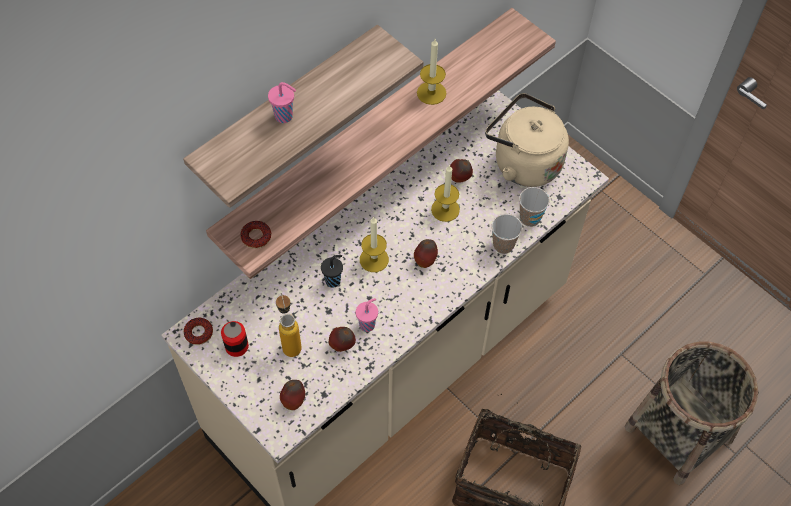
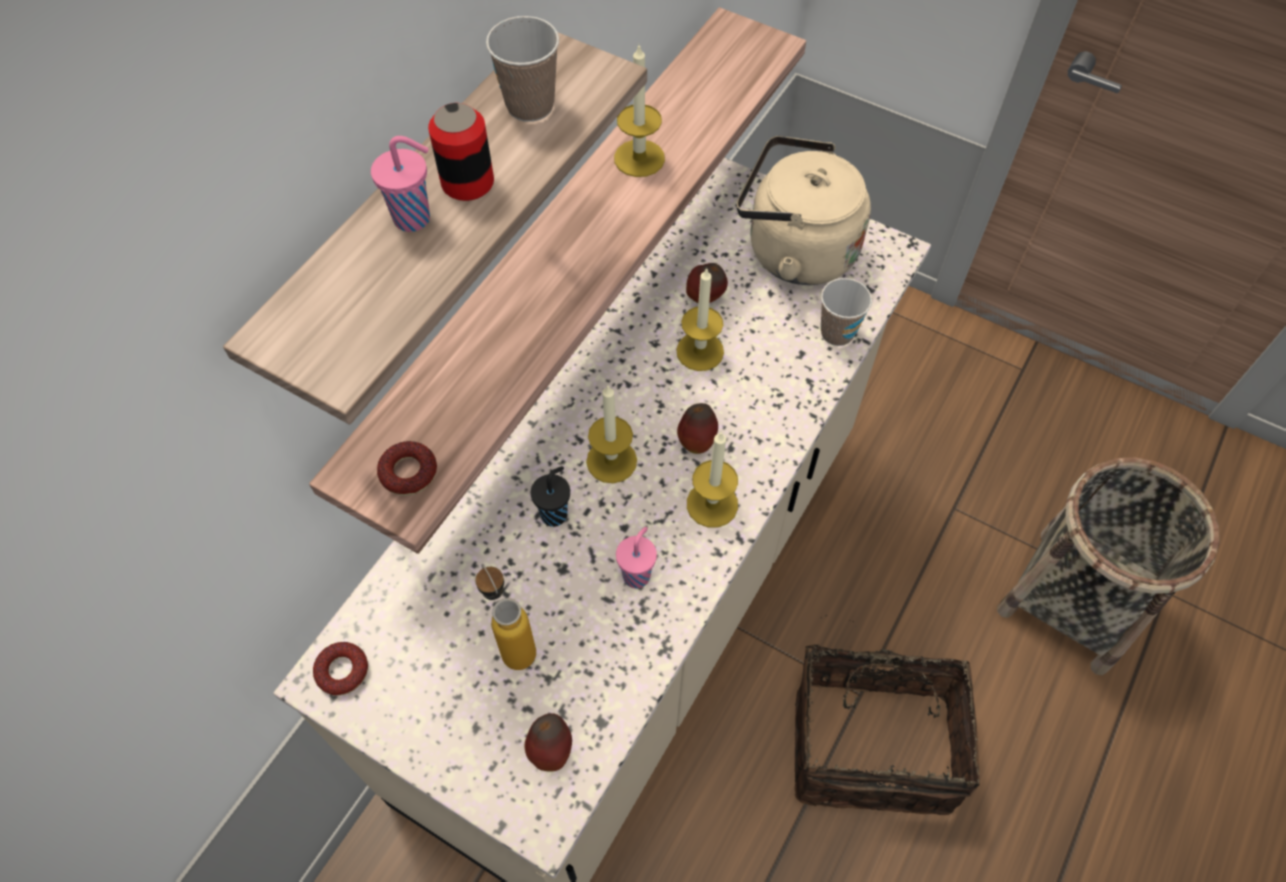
camera: 15 degrees left, 0 degrees up
can [221,321,249,357] -> can moved to [428,103,494,201]
apple [329,327,356,352] -> none
cup [492,214,522,254] -> cup moved to [486,16,559,122]
none -> candle [687,431,738,528]

